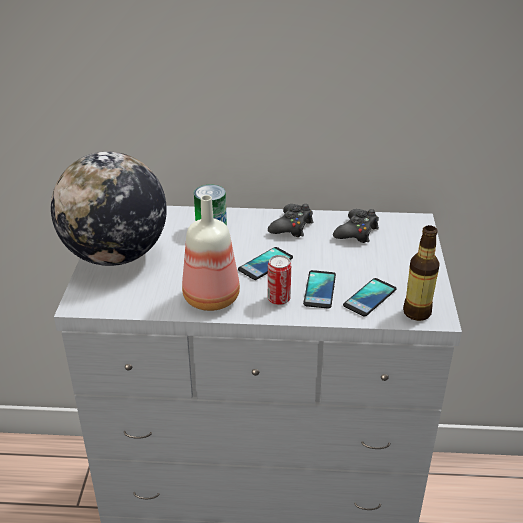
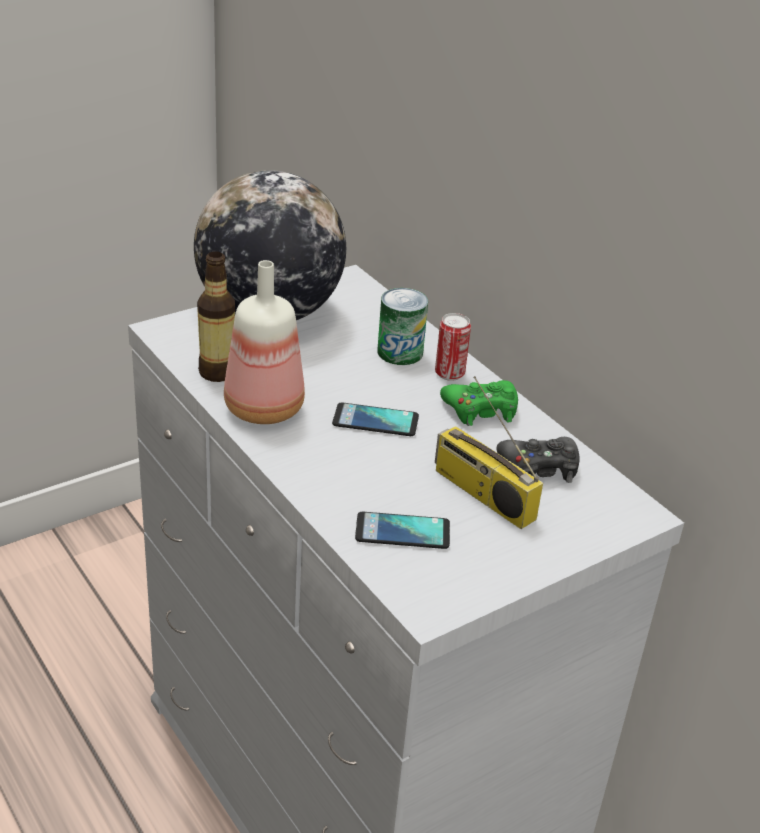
camera: 50 degrees right, 0 degrees up
black game controller [268,204,313,237] -> green game controller [440,380,518,426]
can [268,255,291,305] -> can moved to [435,313,471,381]
phone [303,270,336,309] -> none
bottle [403,225,440,321] -> bottle moved to [197,251,235,382]
none -> radio [435,376,543,529]

